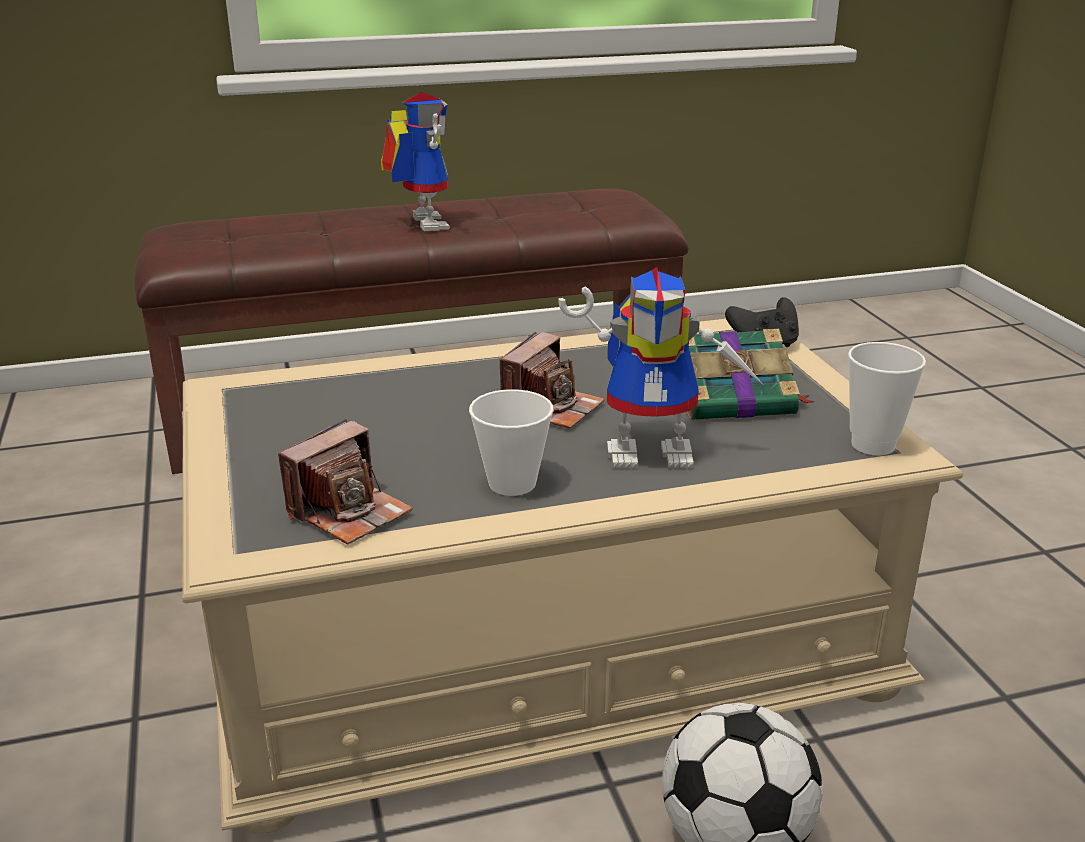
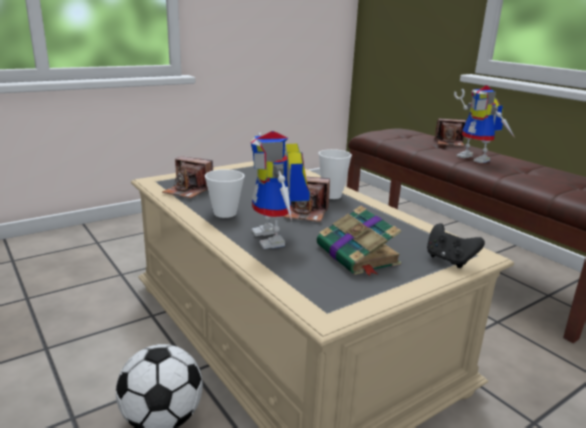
camera: 70 degrees right, 5 degrees down
toy robot [381,92,450,231] -> toy robot turned 90 degrees clockwise [454,85,515,163]
cup [848,342,926,455] -> cup moved to [319,149,352,199]
none -> camera [434,118,466,146]

